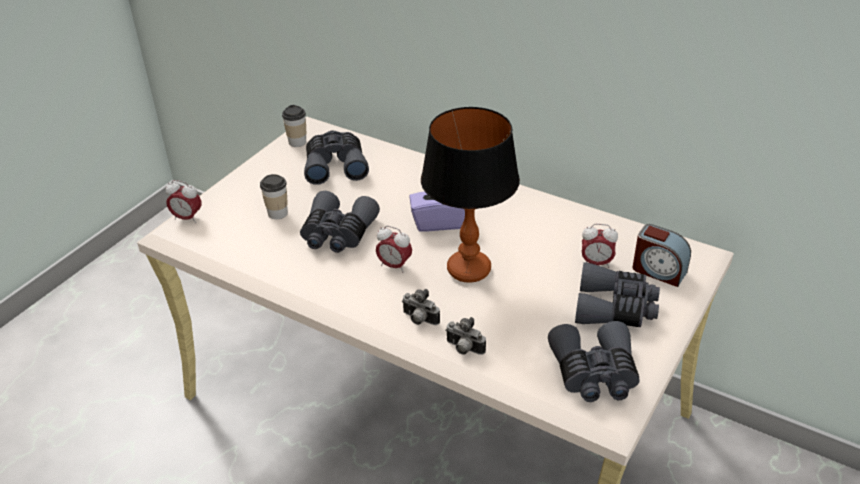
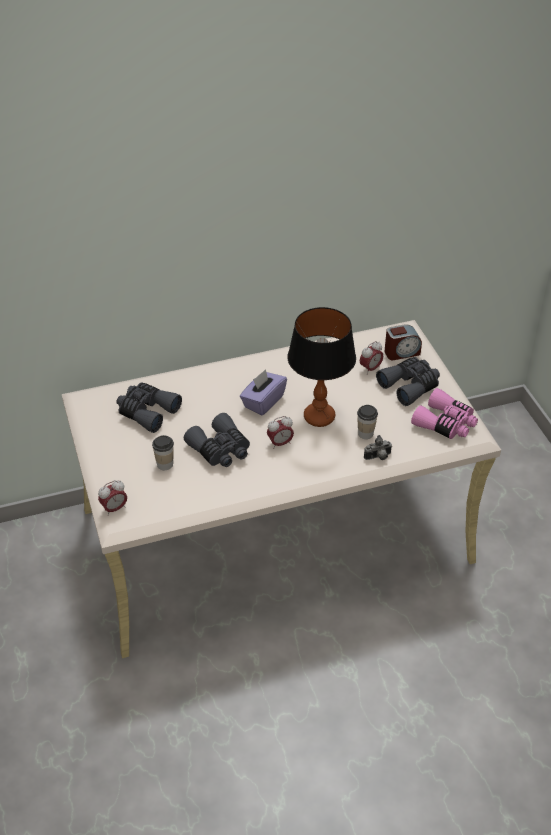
camera: 50 degrees left, 5 degrees up
cup [282,105,306,147] -> cup moved to [357,405,378,439]
camera [402,289,440,325] -> none
grey binoculars [548,321,640,402] -> pink binoculars [411,388,478,439]

